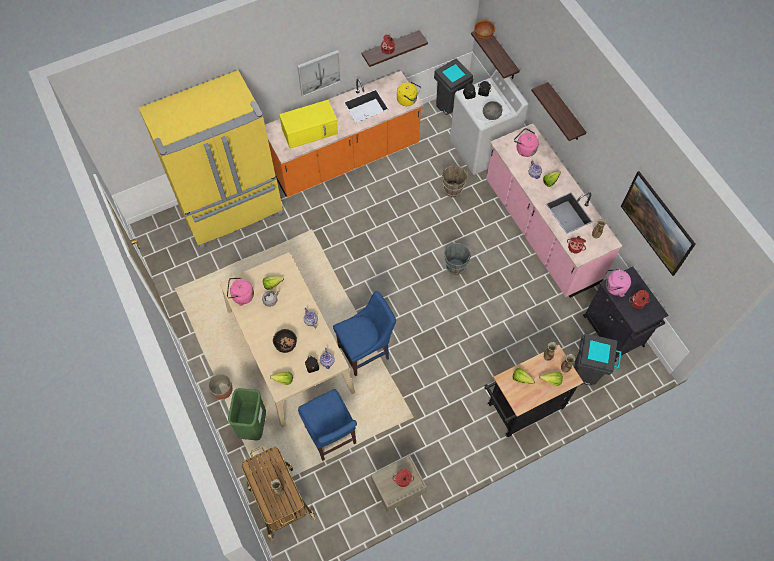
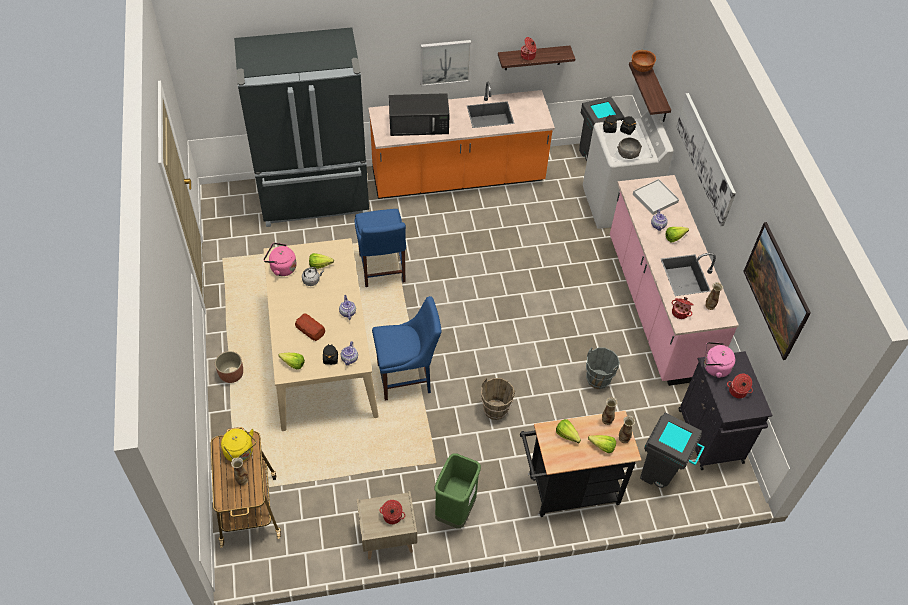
camera: 15 degrees right, 10 degrees down
yellow fridge [139,70,283,249] -> black fridge [234,27,369,227]
green trash can [228,388,266,440] -> green trash can moved to [435,453,481,529]
black bowl [273,329,297,353] -> bread [295,313,325,341]
yellow microwave [279,100,338,149] -> black microwave [389,93,450,136]
blue chair [298,389,357,461] -> blue chair moved to [354,209,406,287]
yellow kettle [397,81,421,106] -> yellow kettle moved to [221,429,256,462]
brown bucket [442,165,468,197] -> brown bucket moved to [481,378,515,420]
grey bucket [444,243,471,275] -> grey bucket moved to [586,347,620,389]
pink kettle [514,128,539,157] -> white tray [633,179,679,215]
shelf [531,82,586,141] -> picture [676,93,736,226]

